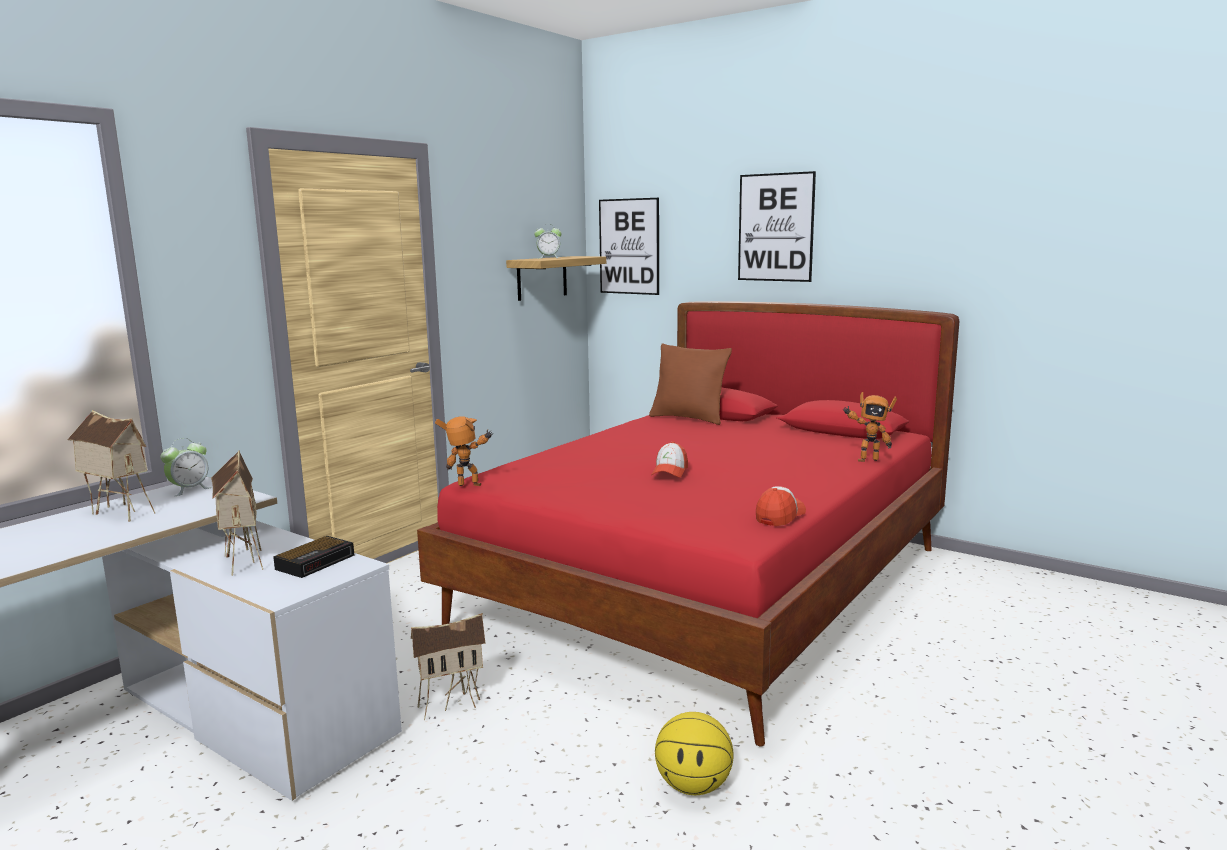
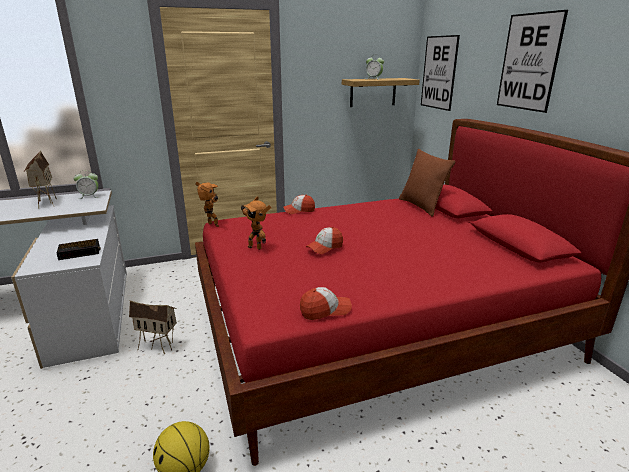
camera: 35 degrees right, 10 degrees up
toy house [211,450,263,576] -> none
toy robot [844,392,897,462] -> toy robot moved to [240,196,271,250]
none -> cap [283,195,315,214]

